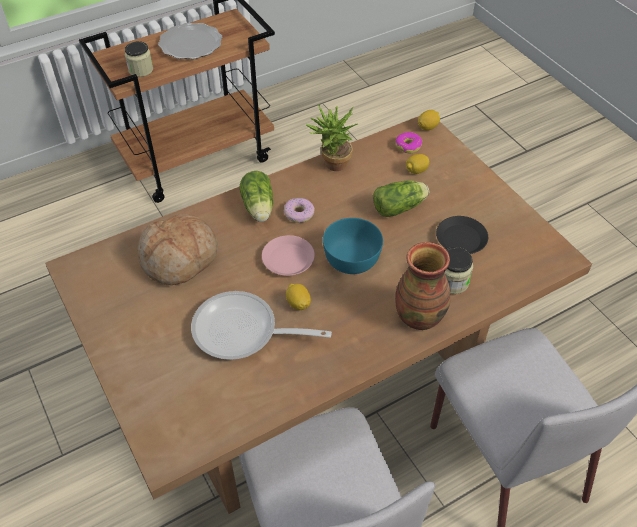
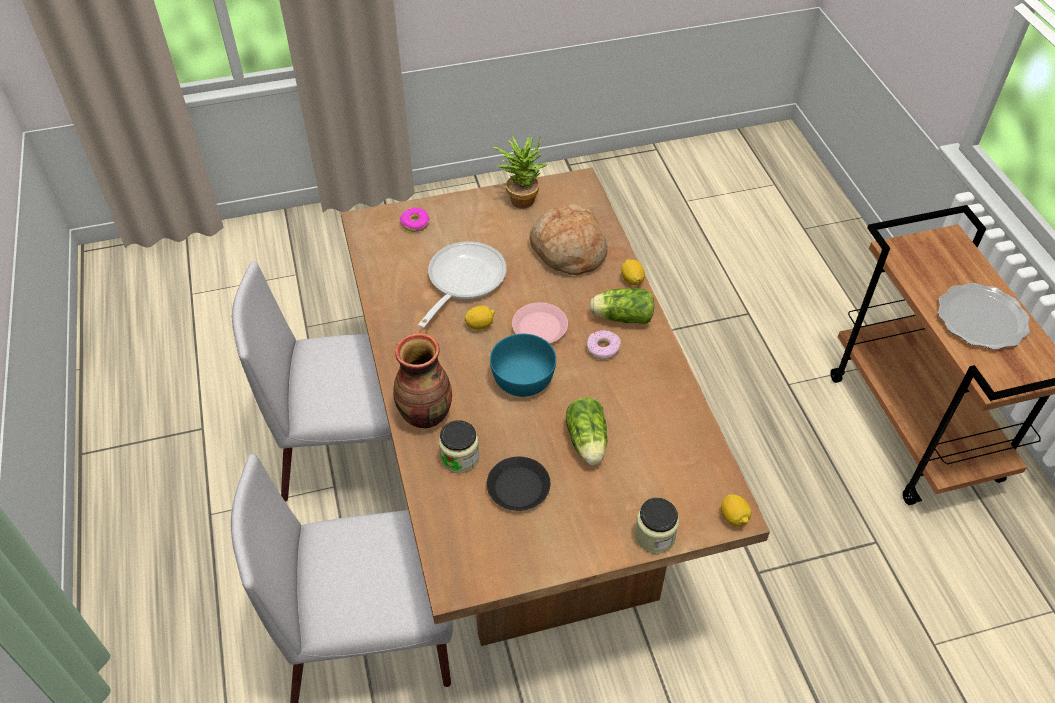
camera: 105 degrees right, 0 degrees up
jar [125,41,153,77] -> jar moved to [635,498,679,554]
potted plant [306,104,359,171] -> potted plant moved to [493,134,548,209]
donut [396,132,422,153] -> donut moved to [400,207,430,232]
lemon [406,154,429,174] -> lemon moved to [621,259,645,285]

